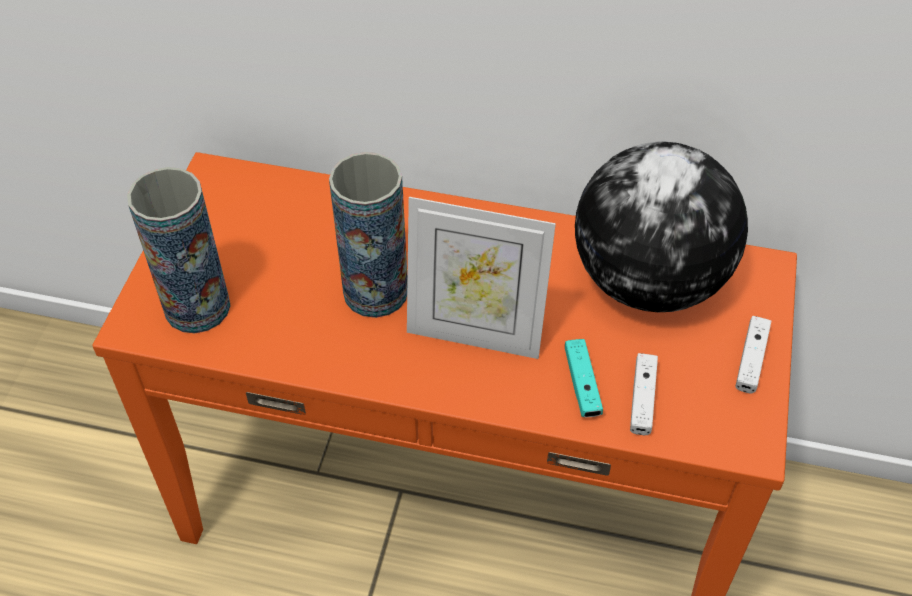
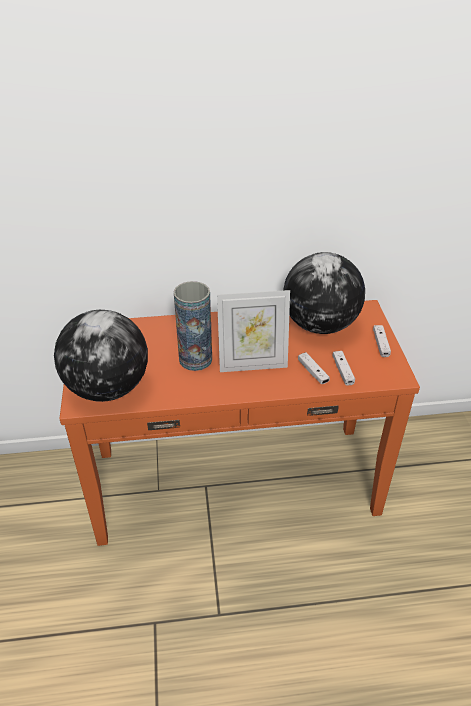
camera: 20 degrees left, 10 degrees down
vase [127,167,231,333] -> globe [54,310,148,402]
turquoise game controller [565,339,603,417] -> white game controller [298,352,330,384]

